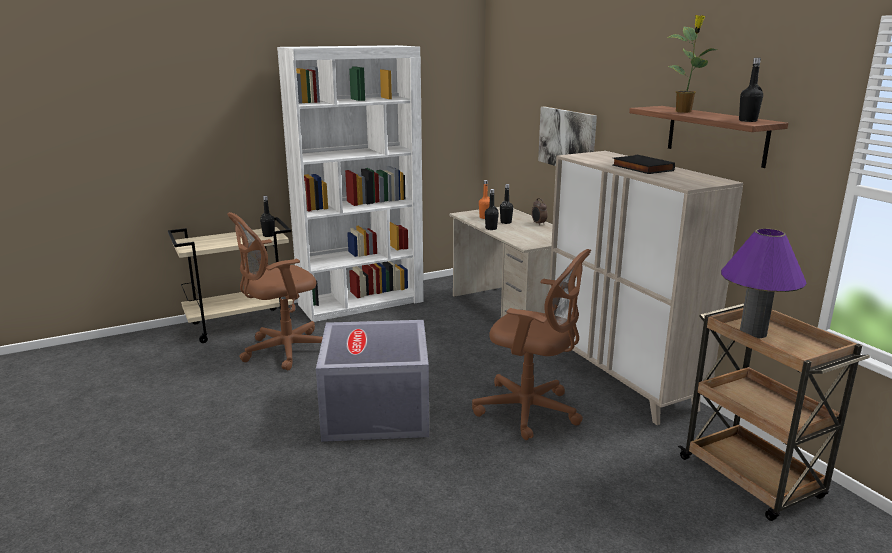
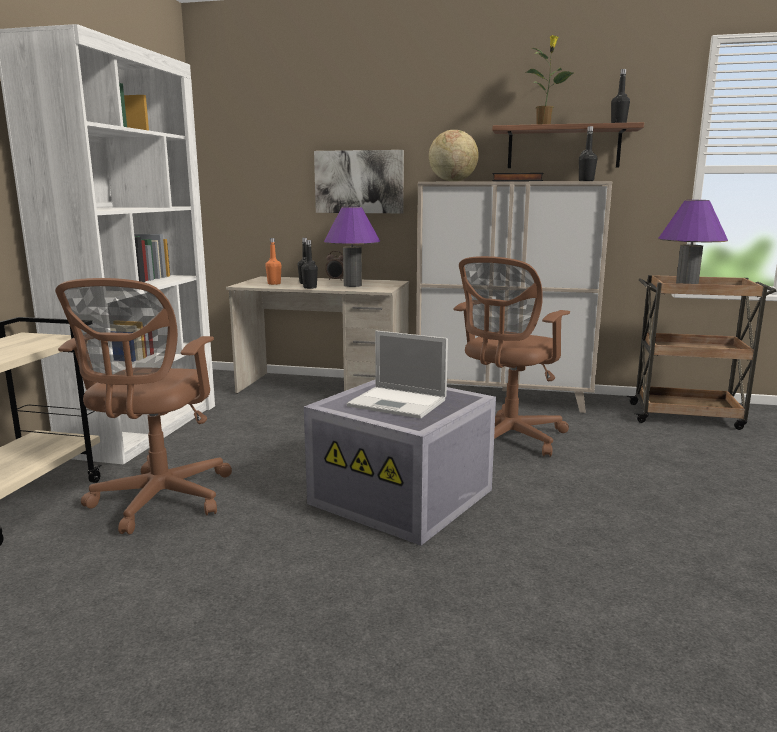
camera: 50 degrees left, 5 degrees down
black bottle [260,196,275,237] -> black bottle moved to [579,126,597,181]
brown office chair [472,249,591,440] -> brown office chair turned 150 degrees clockwise [453,256,570,457]
none -> purple table lamp [324,207,380,287]
none -> laptop [347,330,448,419]
none -> globe [429,130,479,182]

